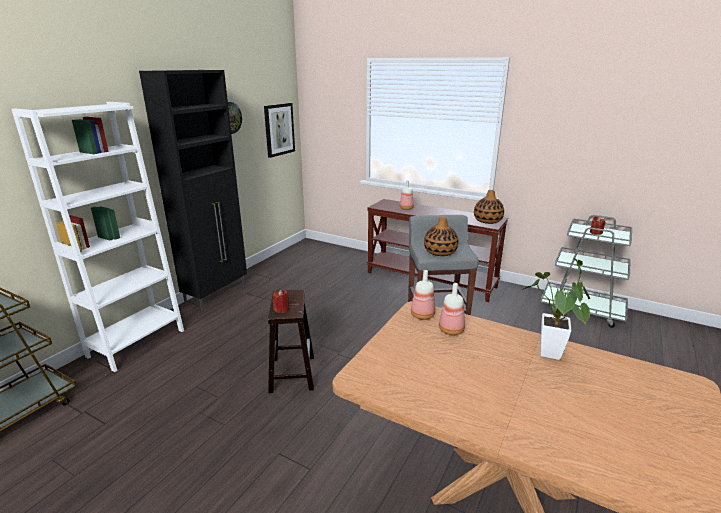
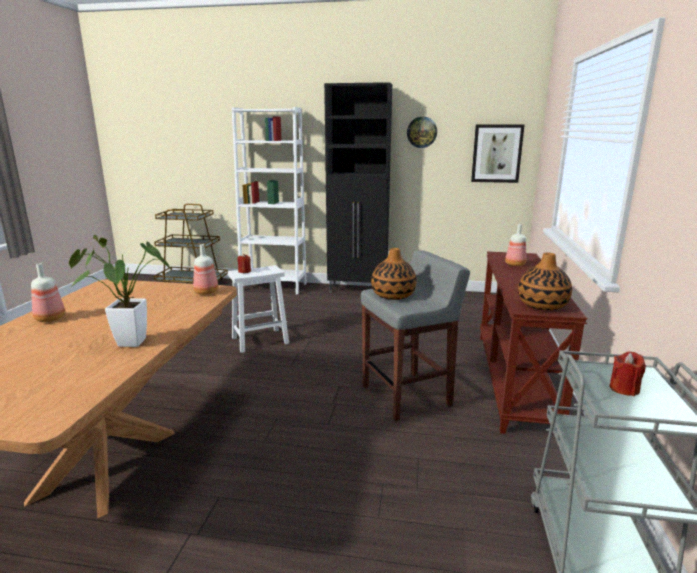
camera: 70 degrees right, 5 degrees down
brown stool [268,289,314,393] -> white stool [228,265,289,353]
bottle [439,283,465,335] -> bottle moved to [31,263,65,322]

